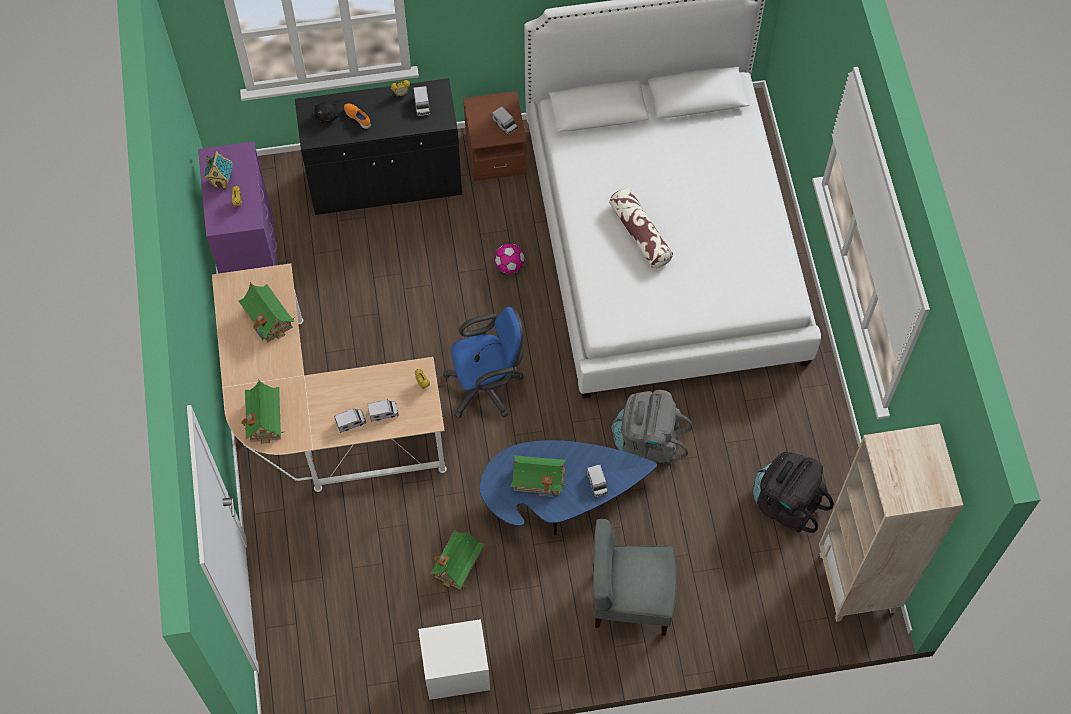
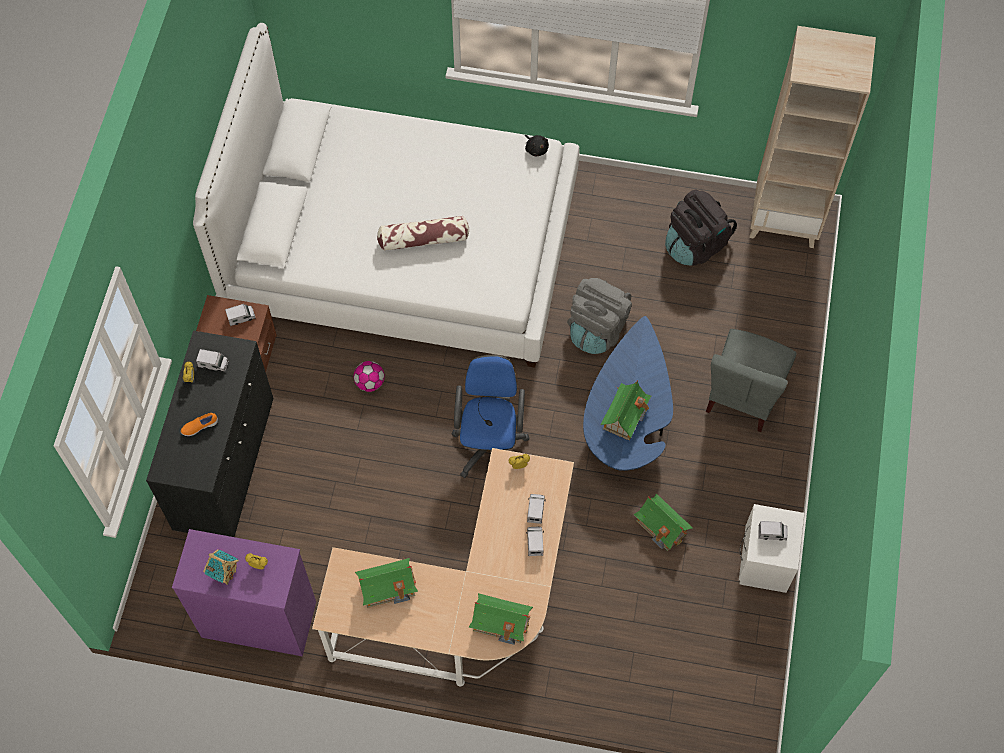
camera: 70 degrees left, 0 degrees up
black plush toy [314,100,339,123] -> black plush toy moved to [525,134,549,156]
toy truck [587,465,608,497] -> toy truck moved to [759,521,788,541]

